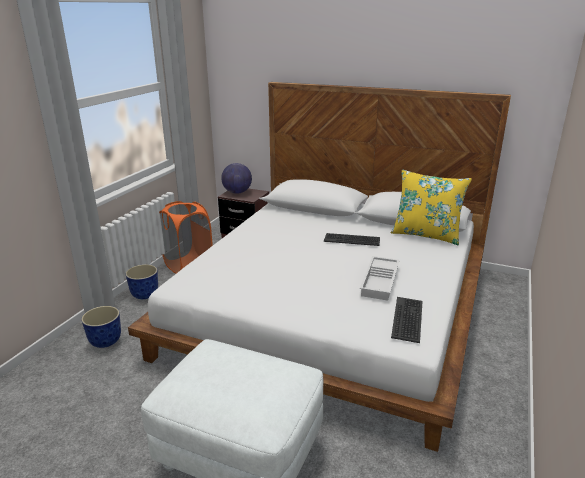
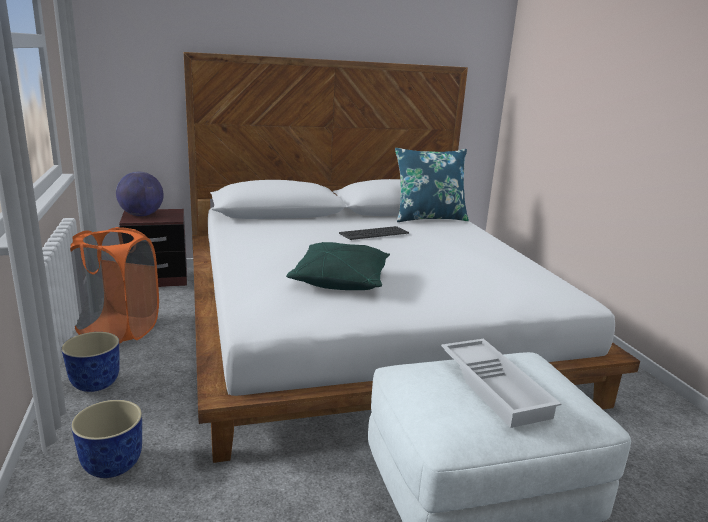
camera: 40 degrees left, 5 degrees down
white tray [360,256,400,301] -> white tray moved to [441,339,561,428]
yellow pillow [391,170,472,245] -> blue pillow [395,148,469,222]
keyboard [391,297,422,343] -> none
none -> green pillow [286,242,390,290]

